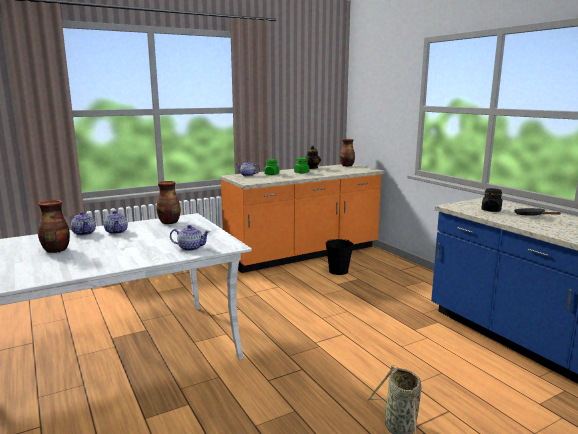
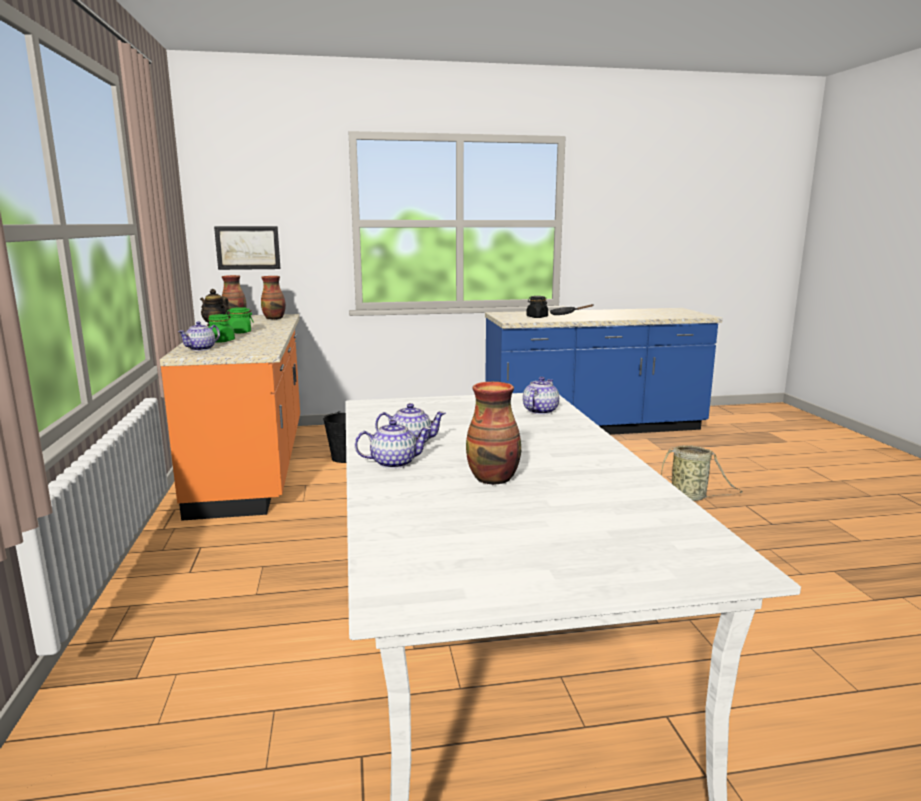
camera: 70 degrees left, 0 degrees up
vase [156,181,181,224] -> vase moved to [261,276,286,319]
none -> picture [214,226,281,270]

